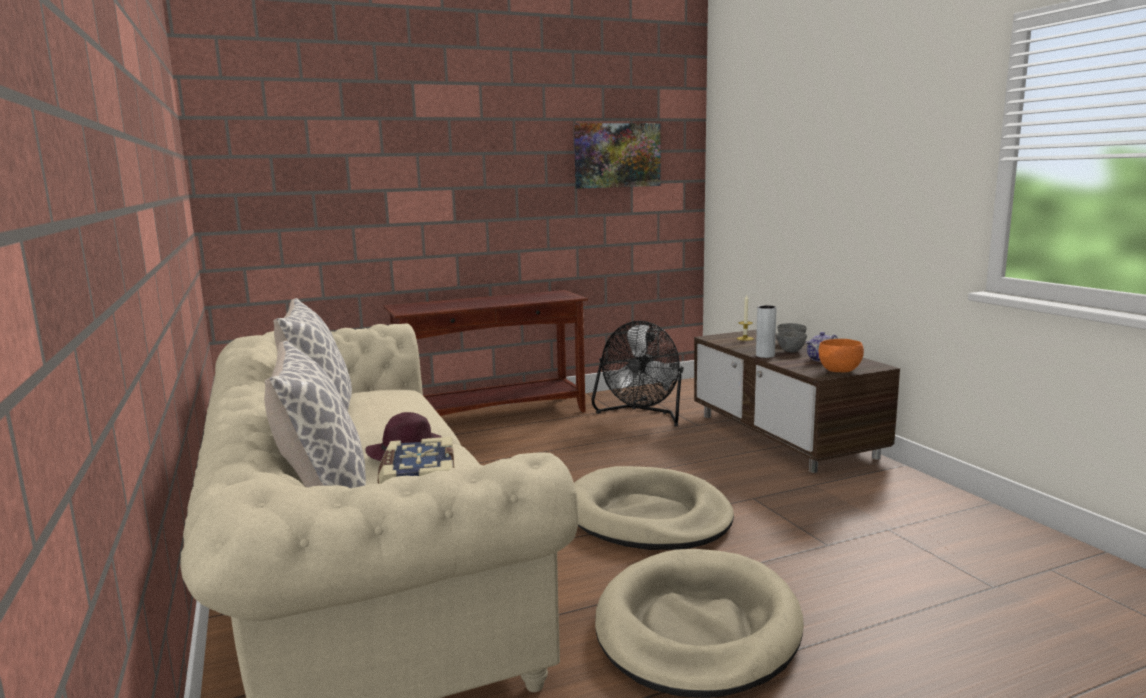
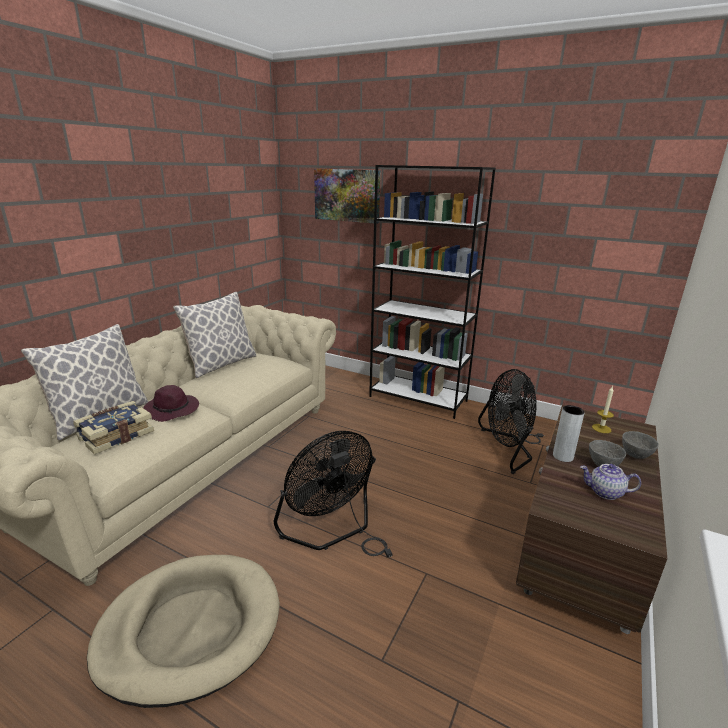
camera: 50 degrees right, 10 degrees up
brown console table [383,290,588,416] -> white bookcase [369,165,496,419]
picture [574,123,661,189] -> picture moved to [314,169,381,224]
beige dog bed [574,466,734,550] -> black fan [274,431,392,557]
orange bowl [819,339,864,372] -> none

